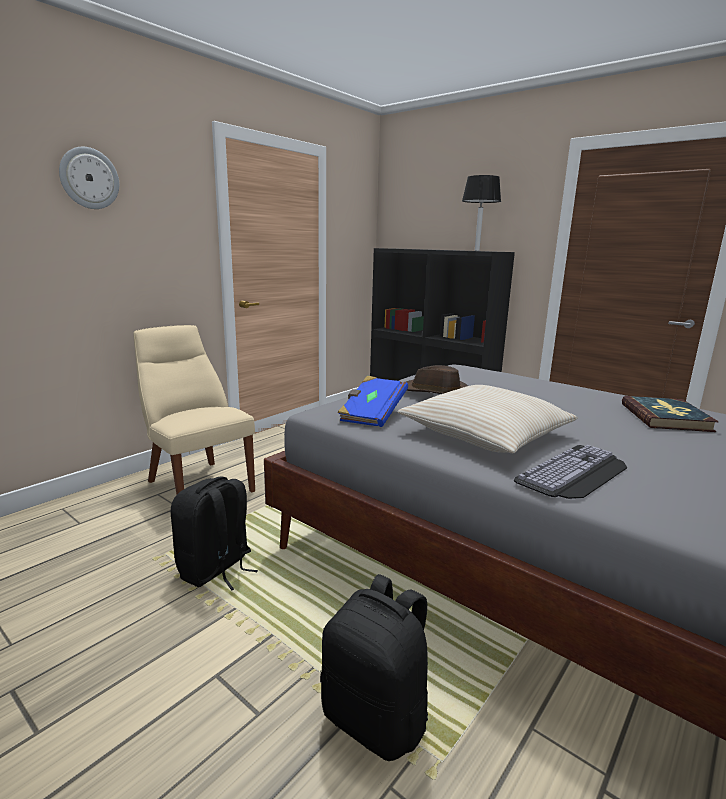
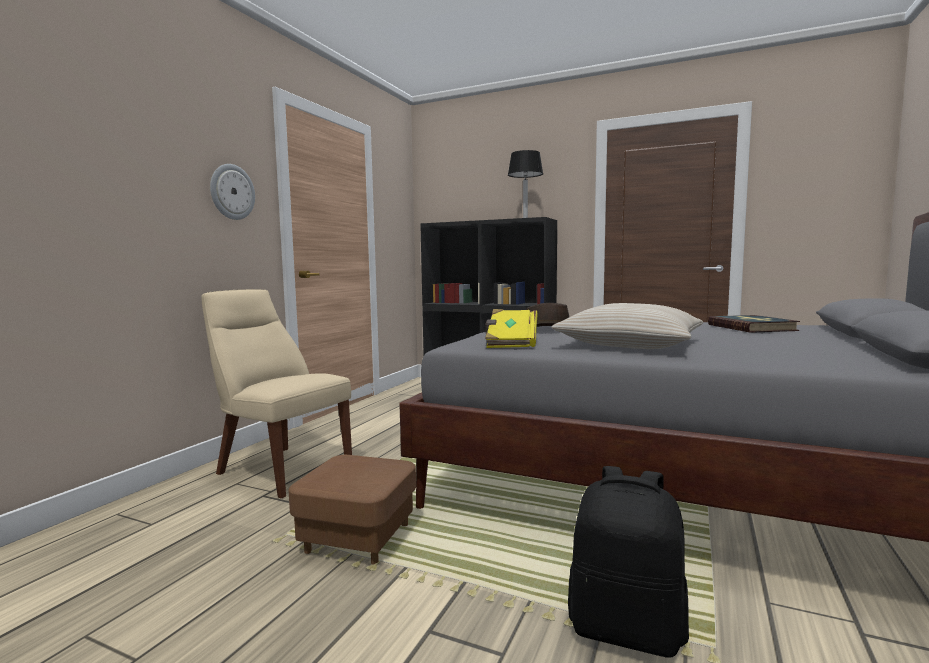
camera: 15 degrees left, 10 degrees down
wall clock [59,147,119,209] -> wall clock moved to [210,164,255,220]
black backpack [171,477,258,591] -> brown ottoman [289,455,416,565]
blue book [338,376,408,427] -> yellow book [485,309,538,348]
keyboard [514,445,627,499] -> none

